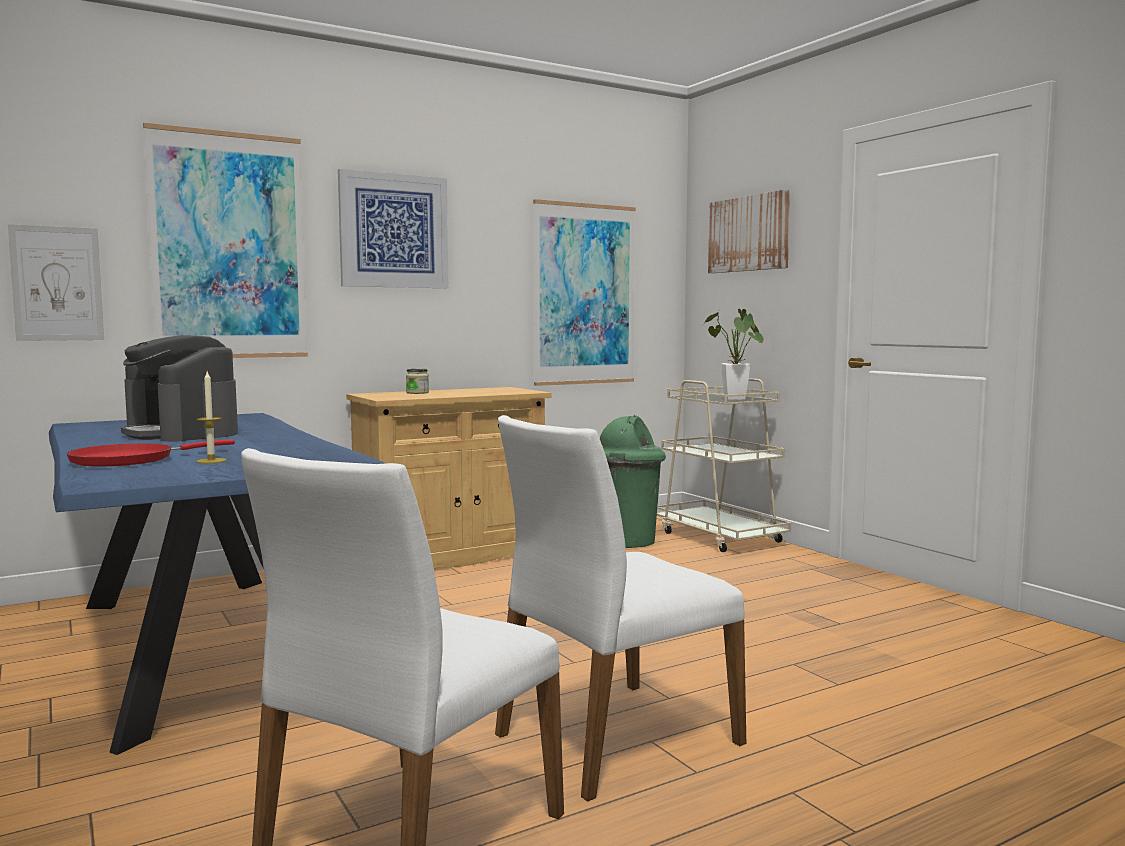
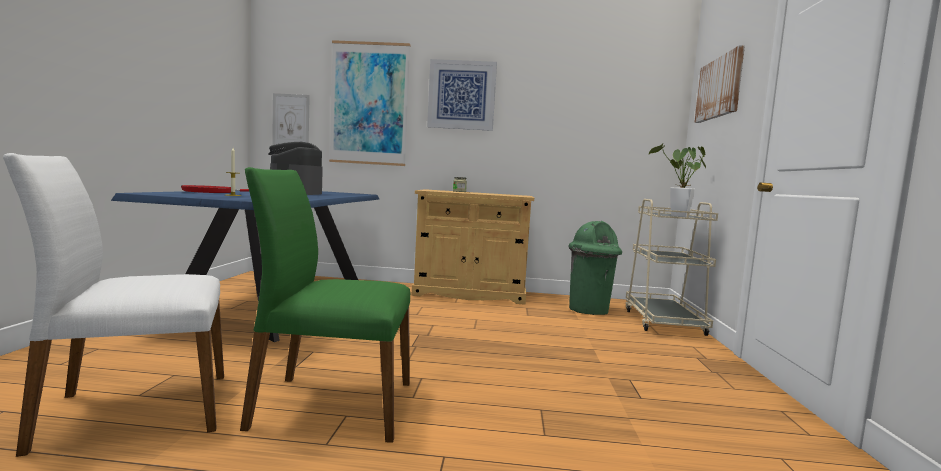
camera: 35 degrees right, 0 degrees up
white chair [495,415,746,802] -> green chair [240,167,410,443]
picture [533,199,636,386] -> none

